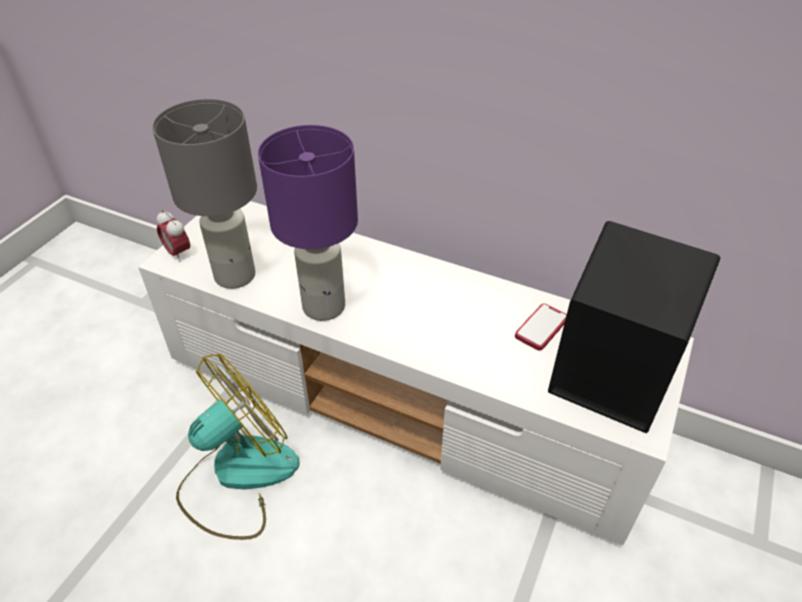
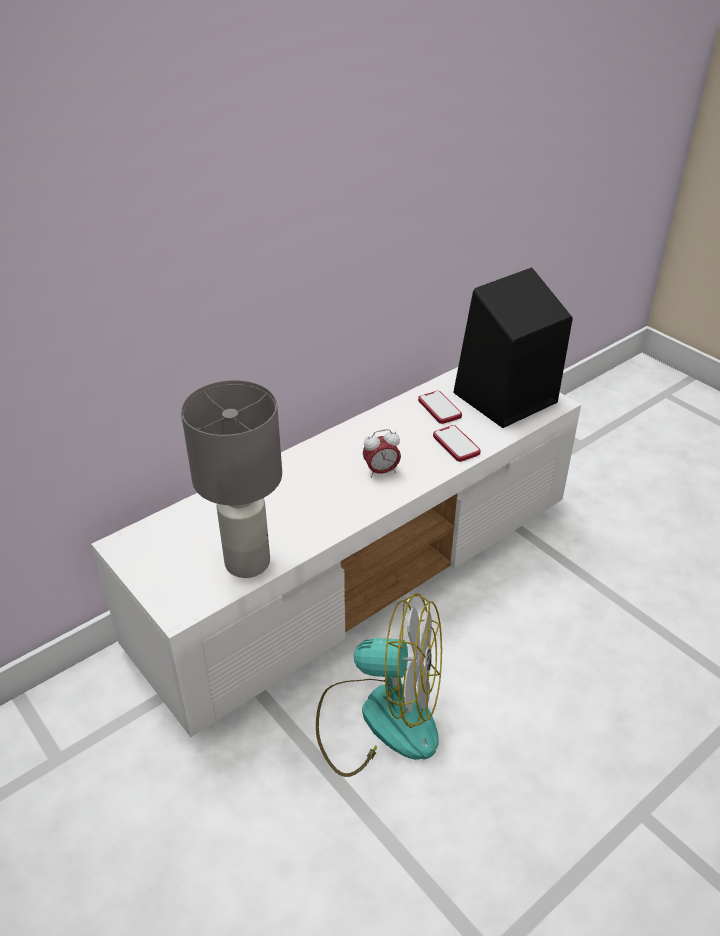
camera: 65 degrees left, 5 degrees down
alarm clock [156,209,190,262] -> alarm clock moved to [363,429,401,478]
fan [176,354,300,540] -> fan turned 120 degrees clockwise [316,593,442,777]
purple table lamp [258,125,358,321] -> none
none -> phone [433,425,481,462]

